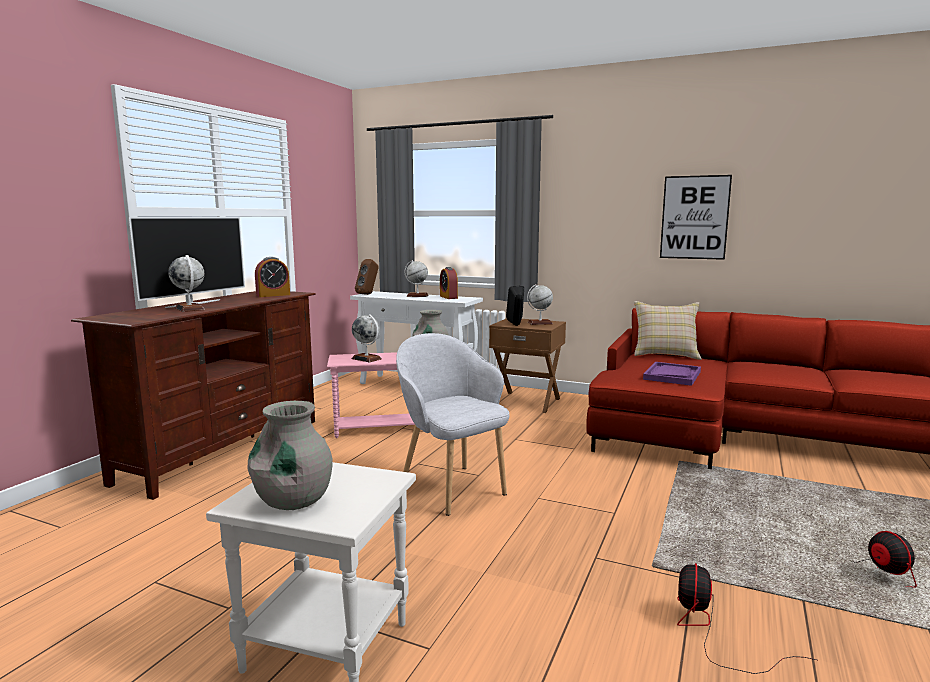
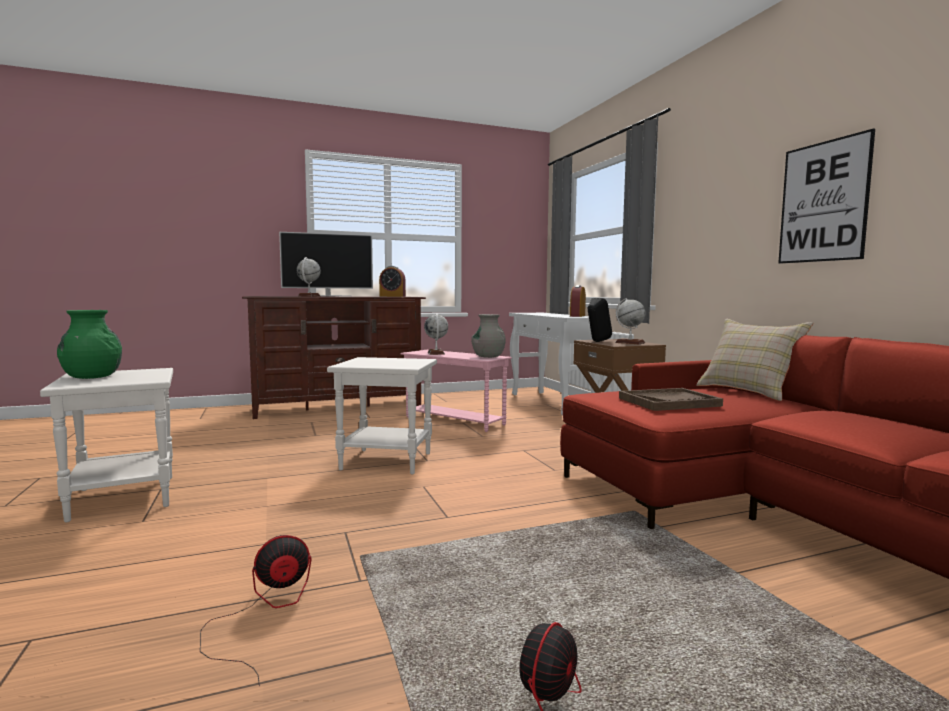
camera: 45 degrees right, 5 degrees down
grey vase [247,401,332,510] -> green vase [57,310,122,379]
brown speaker [355,259,379,295] -> none
grey armchair [396,333,509,516] -> white side table [327,357,437,475]
globe [405,260,428,297] -> none
purple tray [643,362,701,386] -> brown tray [619,388,723,411]

